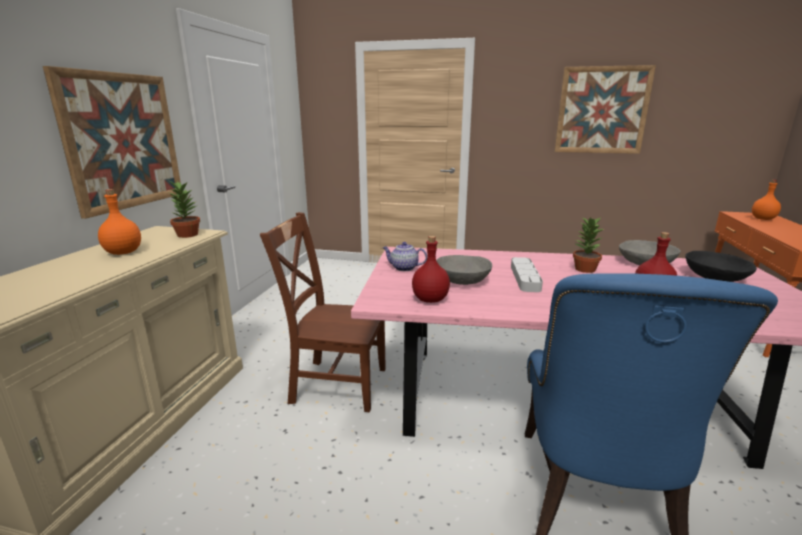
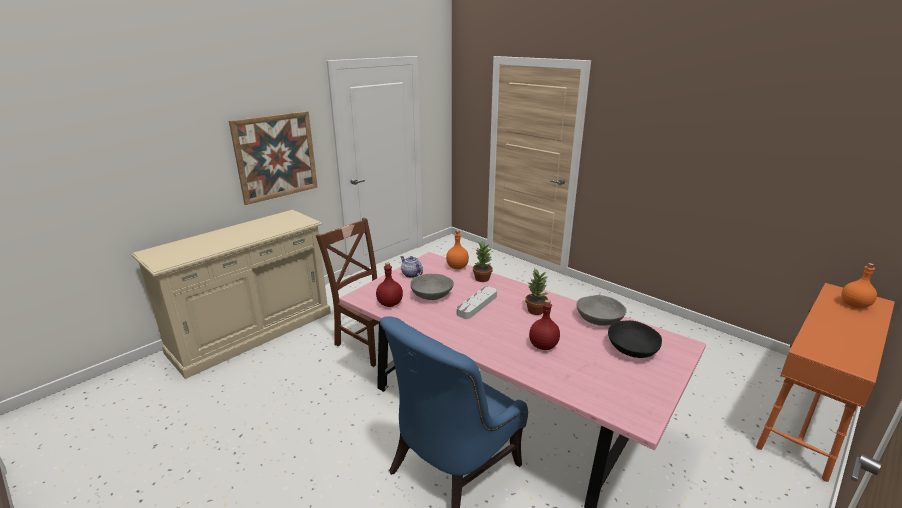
camera: 30 degrees right, 5 degrees up
orange bottle [98,189,141,255] -> orange bottle moved to [446,230,469,269]
potted plant [169,181,200,238] -> potted plant moved to [473,241,493,282]
picture [554,65,656,154] -> none

